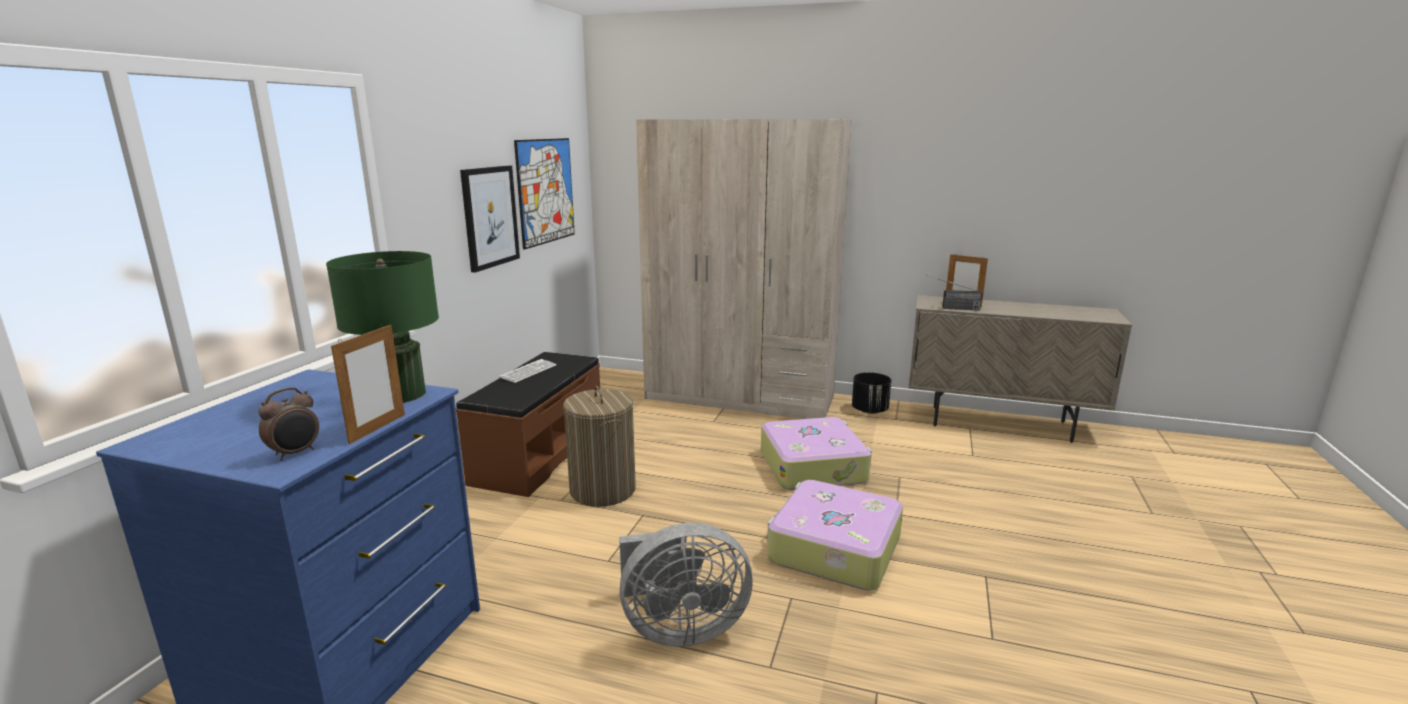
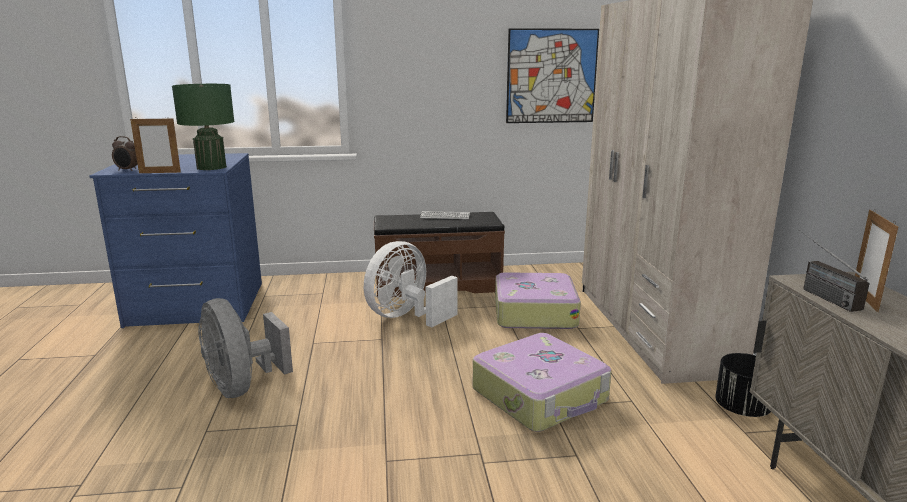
camera: 65 degrees right, 0 degrees up
picture [460,165,520,272] -> none
laundry basket [563,385,636,507] -> white fan [364,241,458,327]
suitcase [767,480,903,590] -> suitcase moved to [495,272,581,329]

